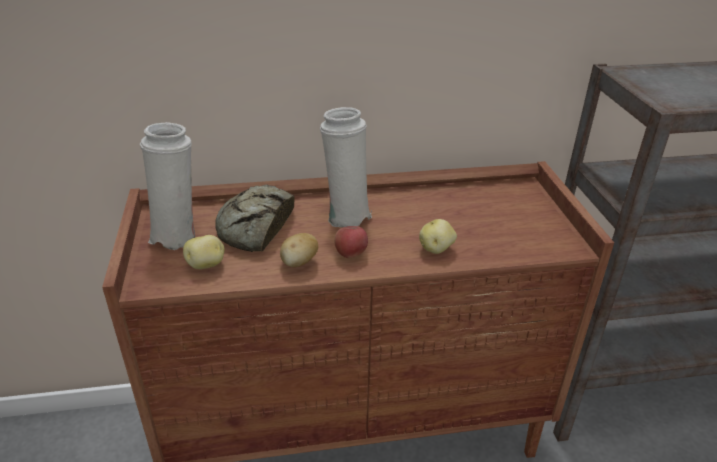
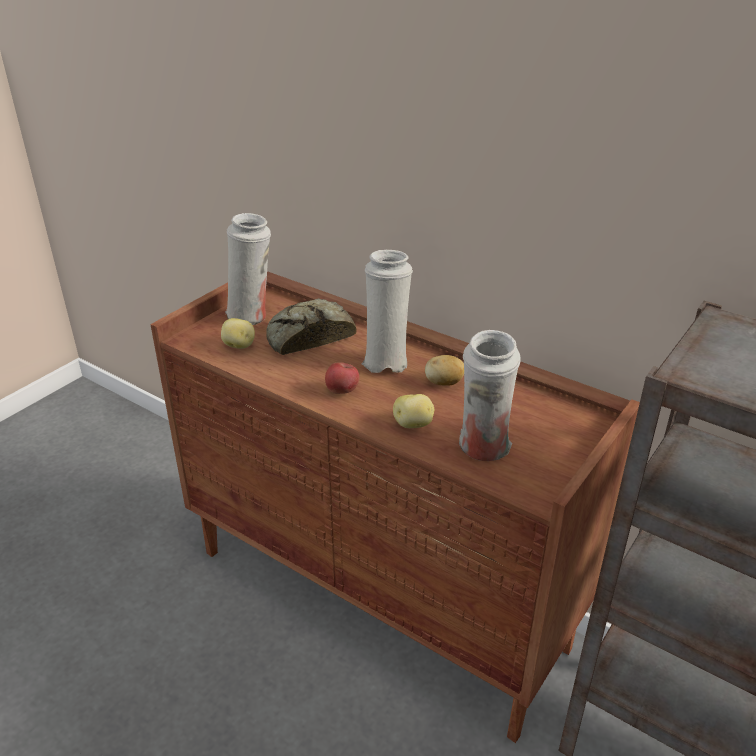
camera: 45 degrees right, 0 degrees up
potato [280,233,318,267] -> potato moved to [425,355,464,386]
none -> white vase [459,330,521,461]

